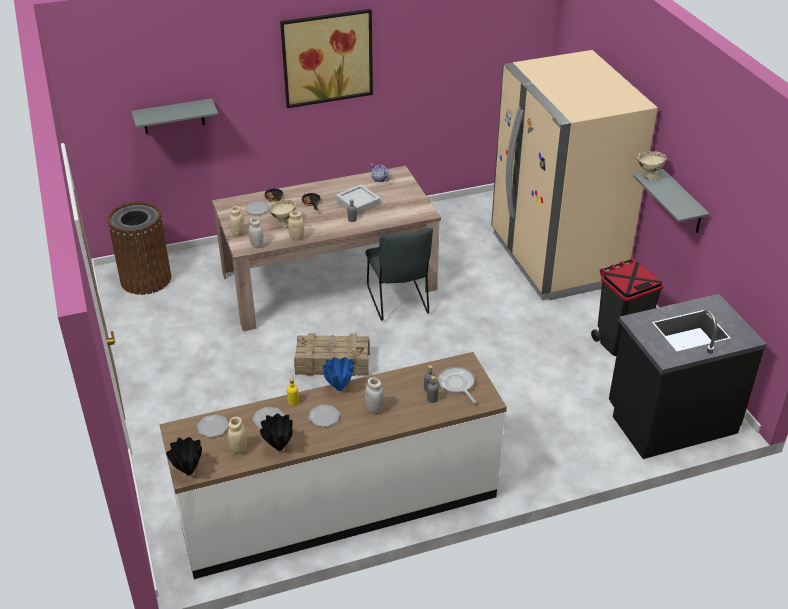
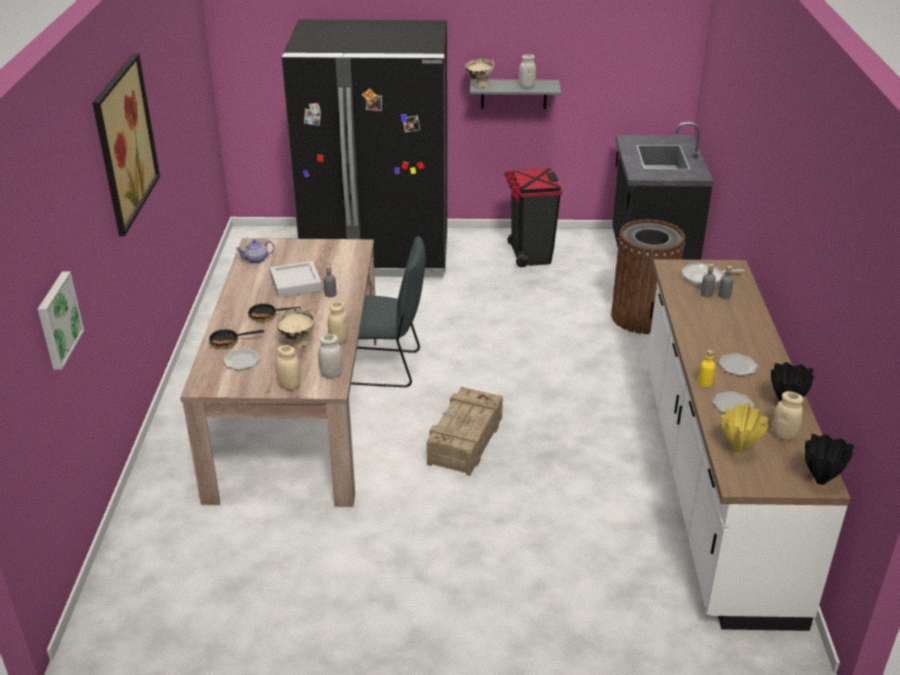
camera: 70 degrees left, 5 degrees down
brown trash can [107,202,171,295] -> brown trash can moved to [611,219,685,334]
grey shelf [131,98,218,134] -> picture [38,271,84,370]
plate [197,414,229,438] -> yellow vase [720,403,769,453]
blue vase [322,357,354,391] -> none
white jar [365,377,384,413] -> white jar moved to [519,54,536,89]
beige fridge [491,50,658,300] -> black fridge [281,19,447,277]

